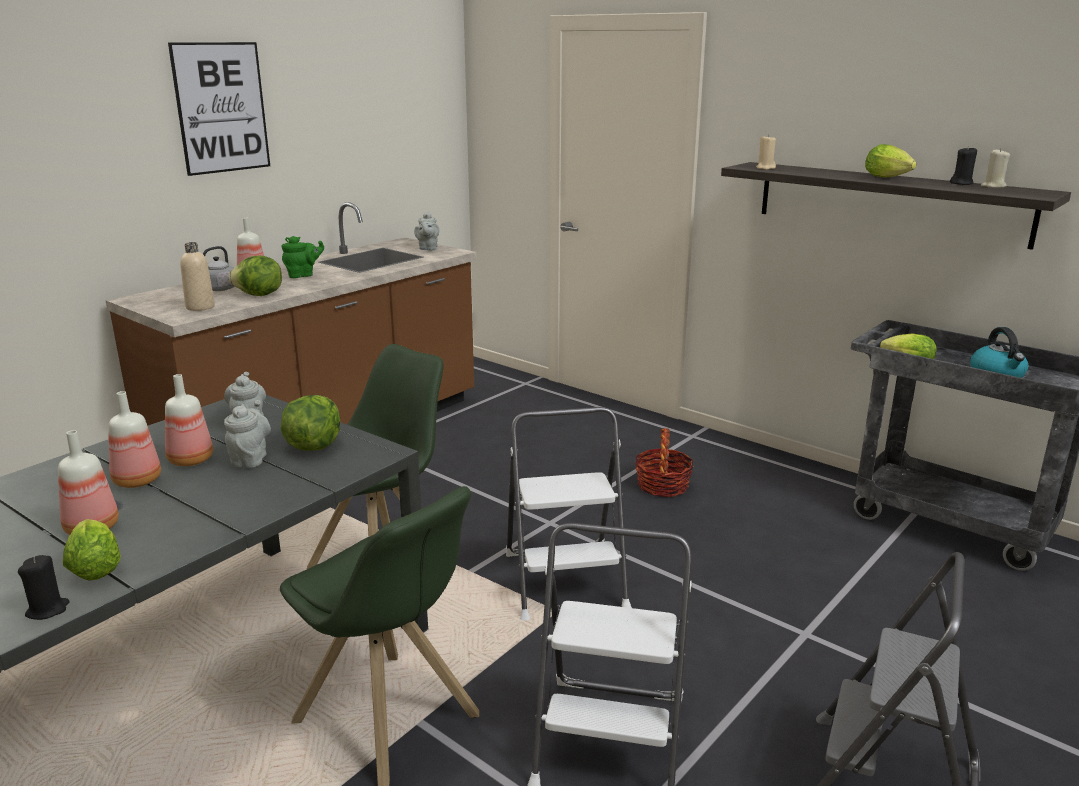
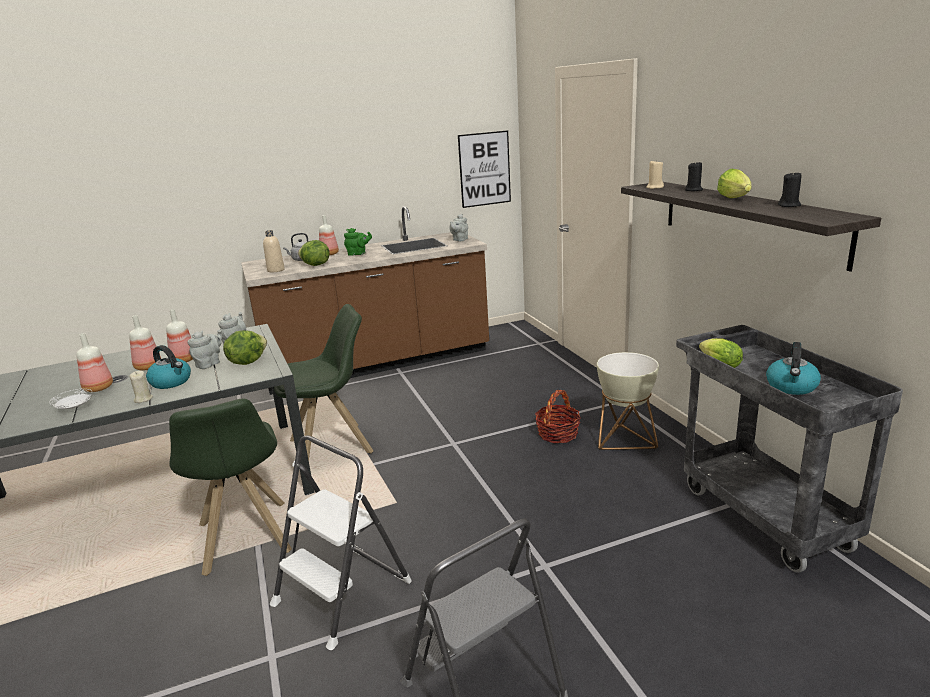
camera: 30 degrees right, 0 degrees up
black candle [18,555,70,620] -> black candle moved to [685,161,703,191]
lettuce [63,519,121,581] -> white plate [49,389,92,409]
picture [168,42,270,176] -> picture moved to [458,130,511,208]
white step ladder [506,407,632,621] -> none
beige candle [981,148,1010,188] -> beige candle moved to [129,371,153,403]
none -> kettle [146,345,191,389]
none -> planter [597,352,659,450]

